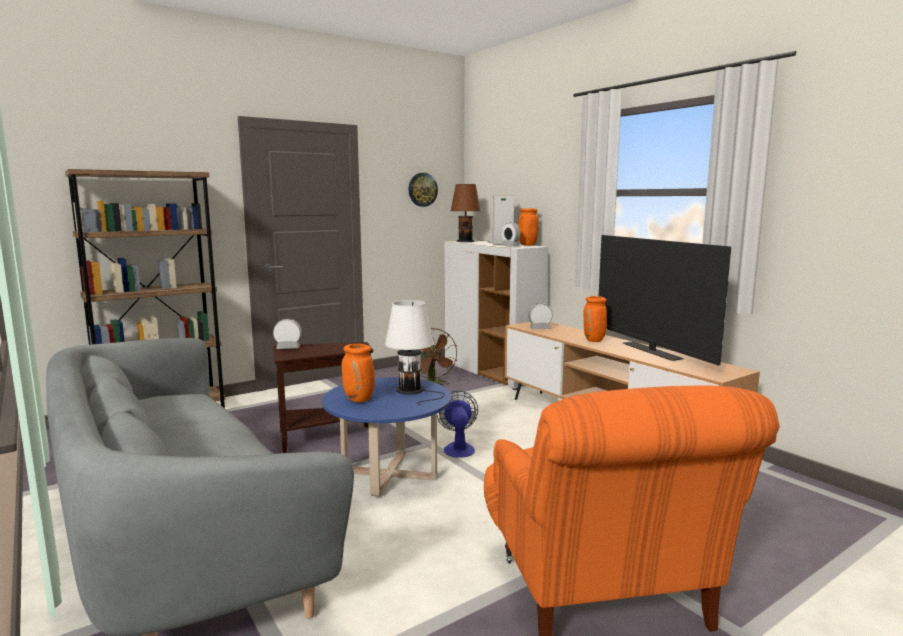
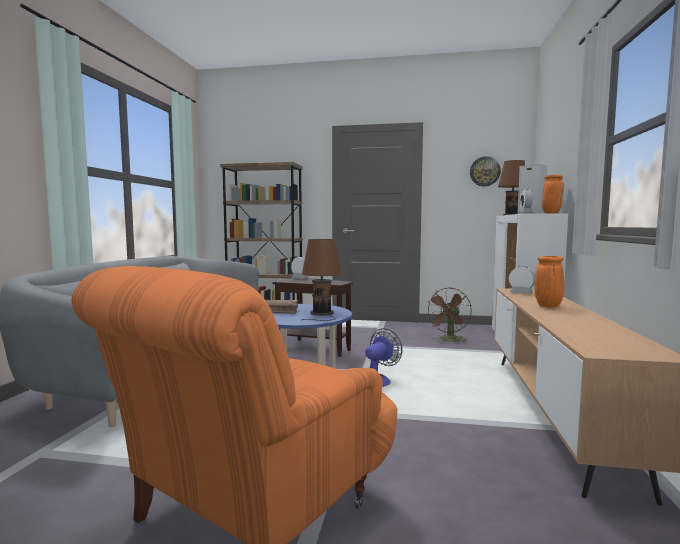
camera: 45 degrees right, 5 degrees down
orange vase [342,344,375,402] -> brown book [266,300,298,314]
white table lamp [385,300,445,405] -> brown table lamp [301,239,342,321]
television [599,235,731,365] -> none

